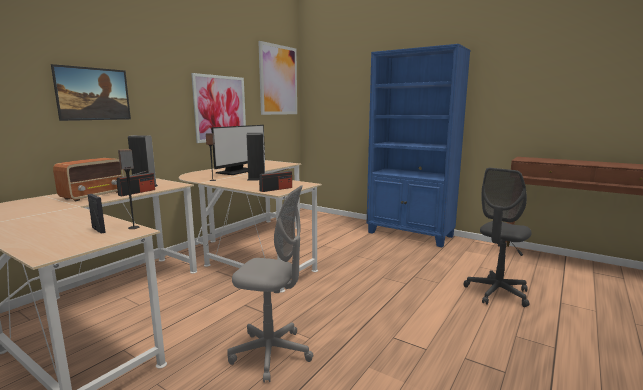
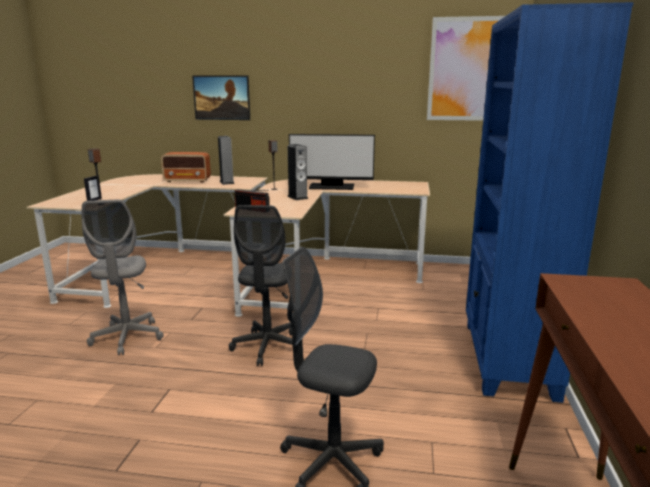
camera: 65 degrees right, 5 degrees up
radio [116,170,155,196] -> none
picture [191,73,246,143] -> none
none -> grey office chair [229,205,293,366]

